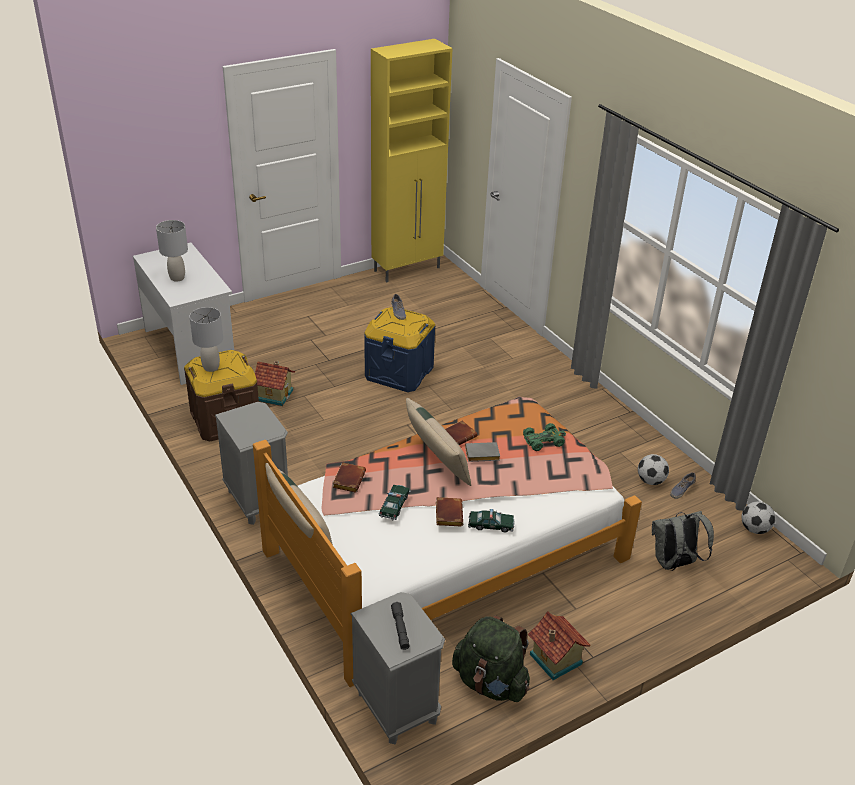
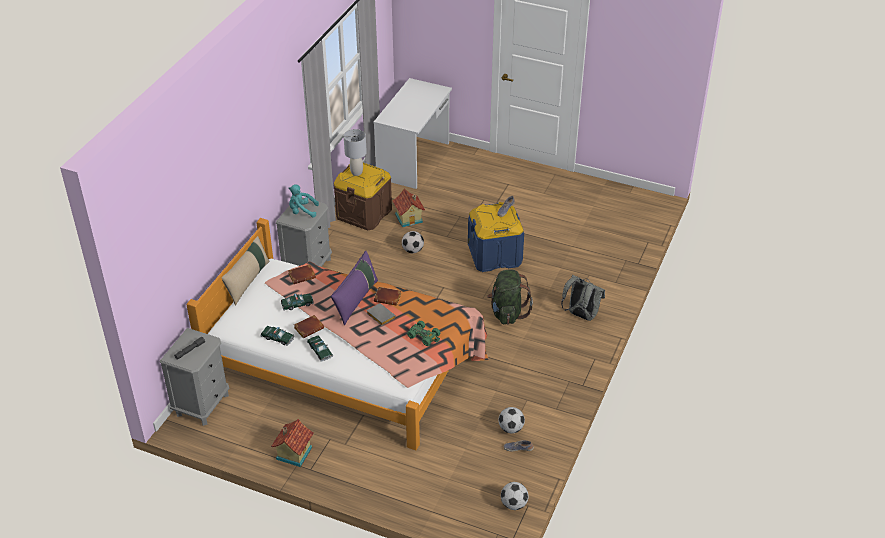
camera: 55 degrees right, 5 degrees up
grey table lamp [156,220,188,282] -> none
yellow cabinet [371,39,453,282] -> none
beige pillow [406,398,471,486] -> purple pillow [331,251,378,325]
green backpack [452,615,530,702] -> green backpack moved to [487,269,533,324]
grey backpack [652,511,714,571] -> grey backpack moved to [561,275,605,321]
none -> toy car [260,326,295,346]
none -> turquoise plush toy [288,185,319,218]
none -> football [402,231,424,253]

